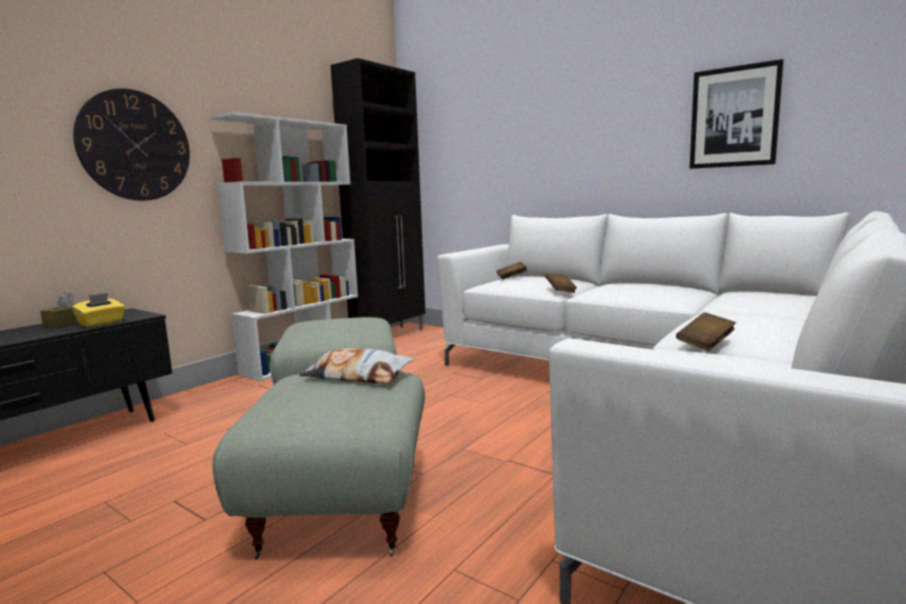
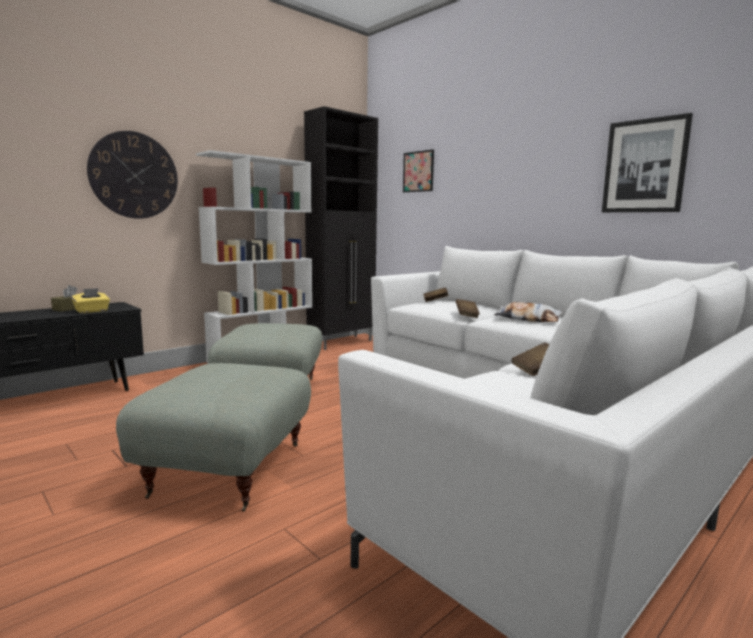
camera: 10 degrees right, 0 degrees up
pillow [299,348,414,383] -> pillow moved to [494,302,564,322]
none -> picture [403,149,434,192]

